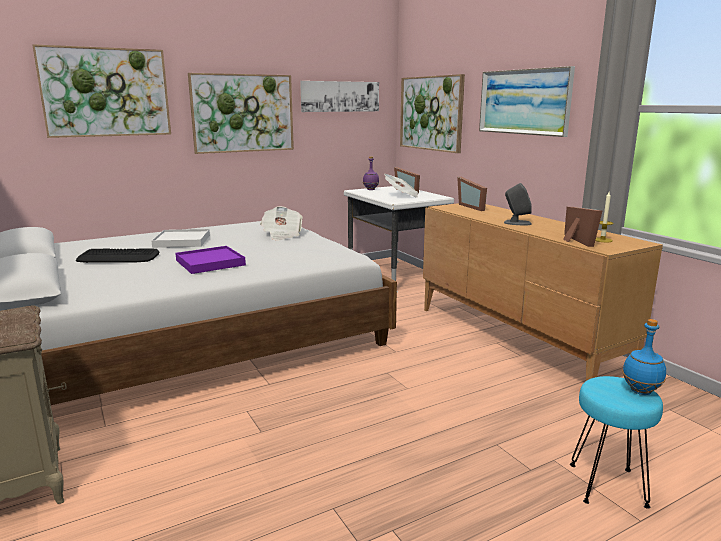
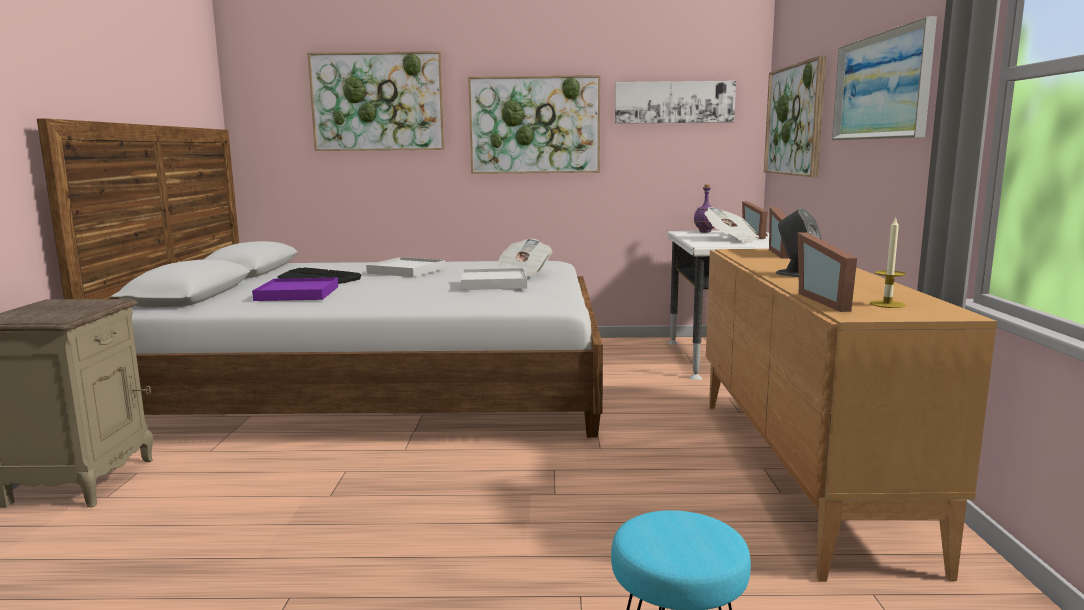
camera: 30 degrees right, 5 degrees down
purple tray [175,246,246,274] -> purple tray moved to [252,278,338,301]
picture frame [563,207,602,247] -> picture frame turned 150 degrees clockwise [798,232,857,312]
blue bottle [622,319,666,395] -> none
none -> white tray [461,268,527,290]

